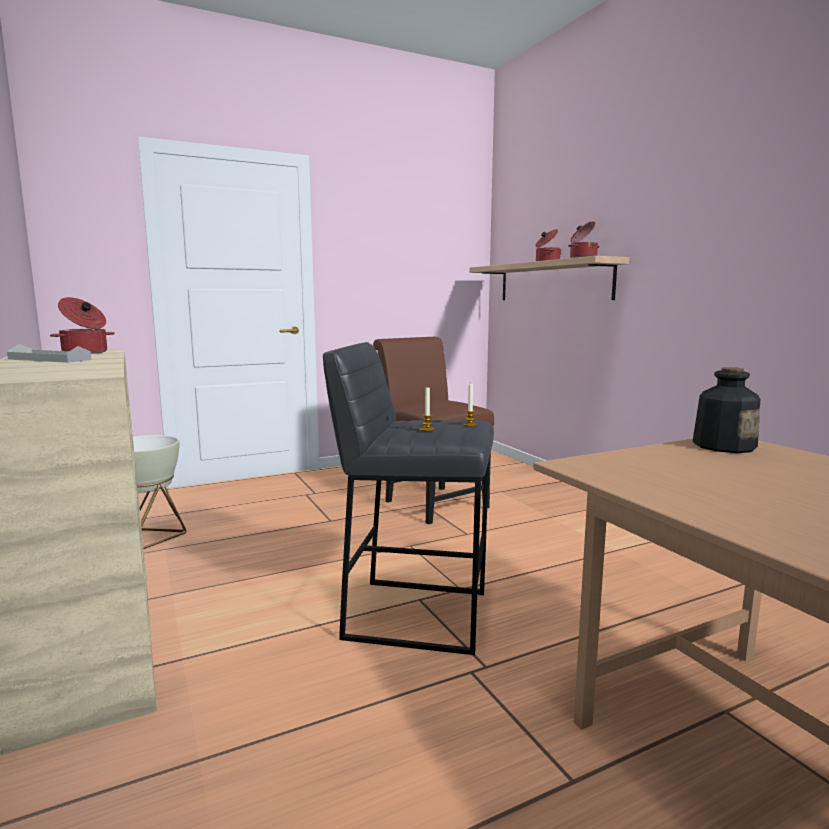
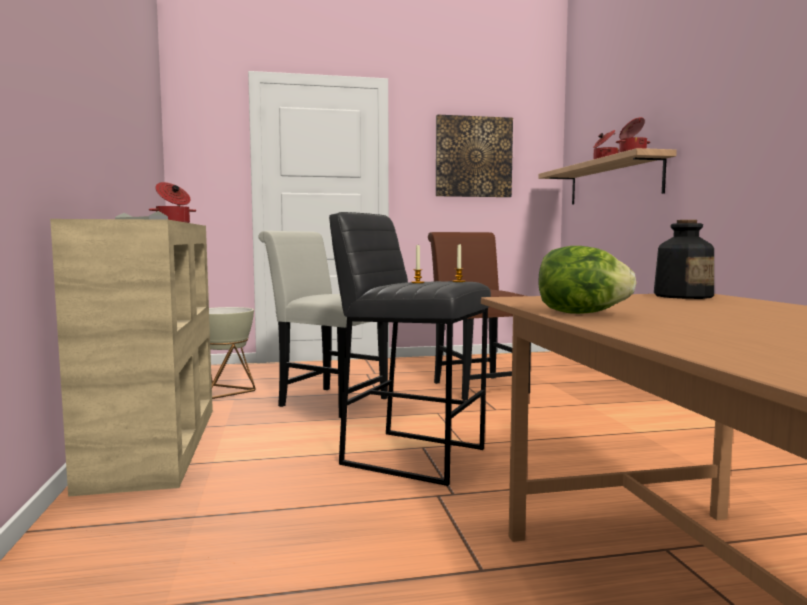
camera: 15 degrees right, 5 degrees down
none -> white chair [258,231,388,418]
none -> picture [436,114,513,197]
none -> lettuce [539,246,636,314]

